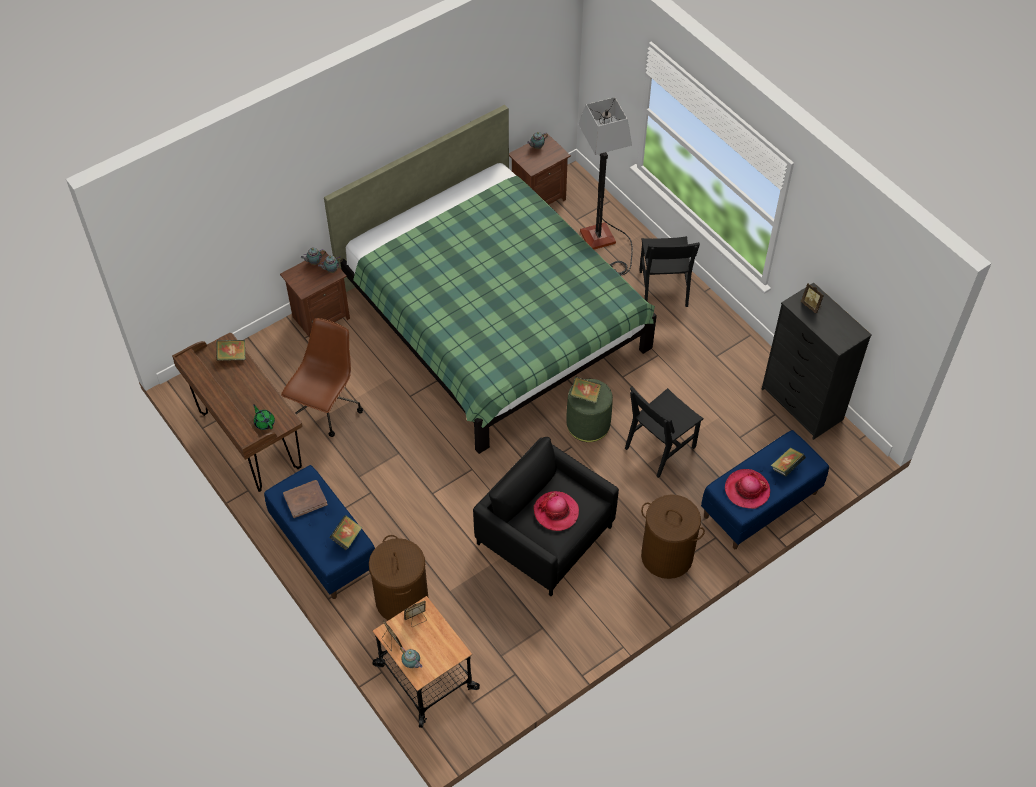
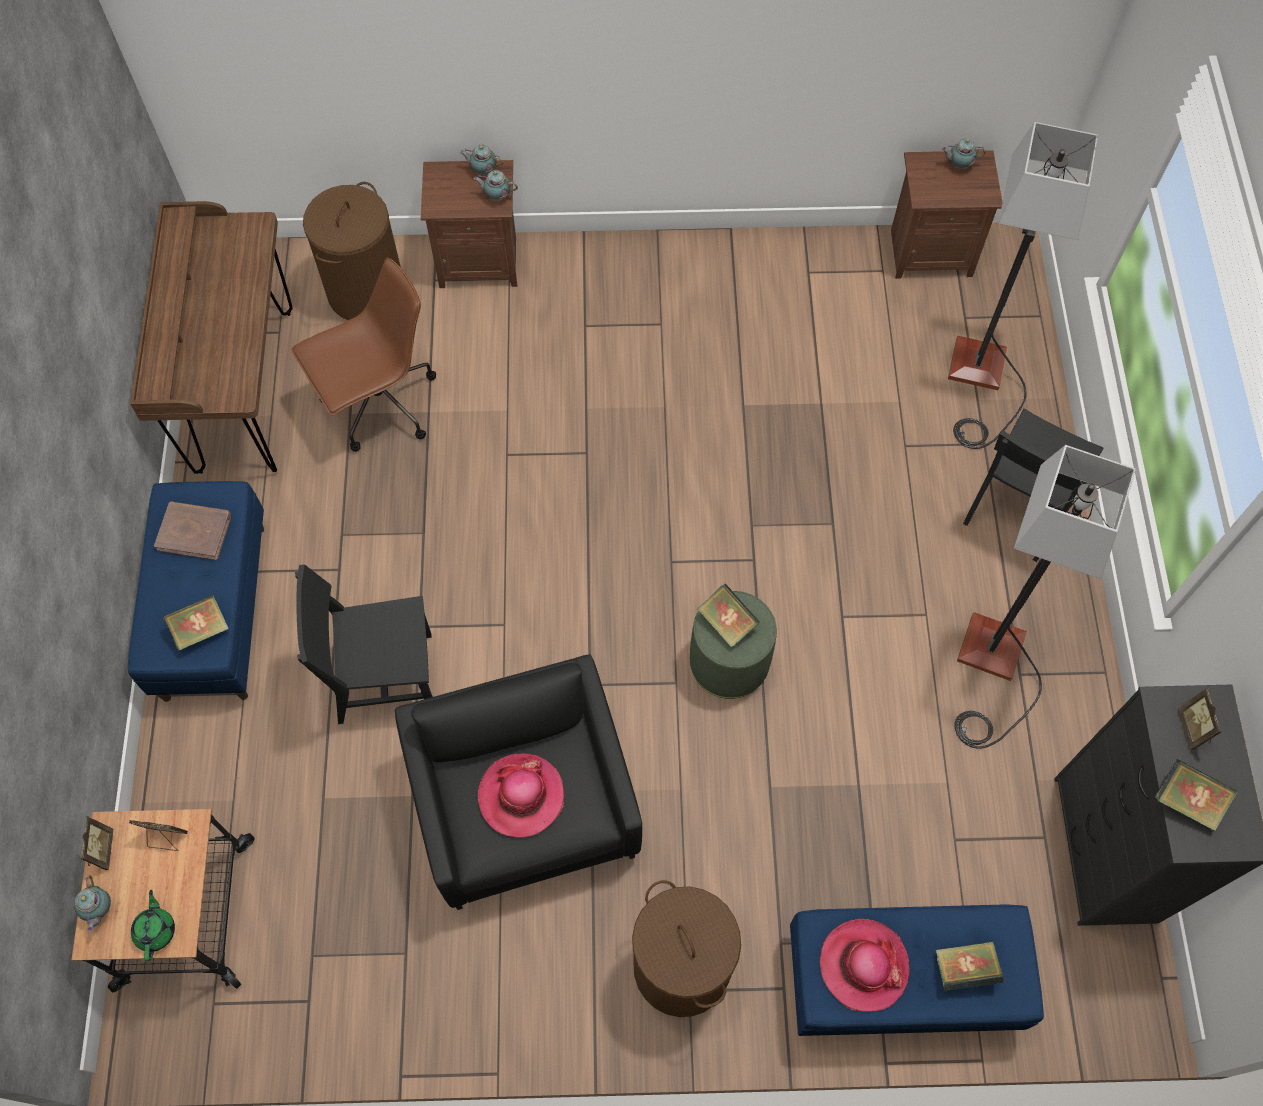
camera: 35 degrees right, 10 degrees up
book [216,340,245,361] -> book moved to [1154,759,1237,831]
green teapot [253,404,275,430] -> green teapot moved to [131,890,175,961]
green bed [324,105,657,454] -> none
brown laundry basket [369,535,428,620] -> brown laundry basket moved to [303,182,401,320]
black chair [625,387,703,478] -> black chair moved to [295,564,433,724]
none -> floor lamp [955,445,1136,749]

